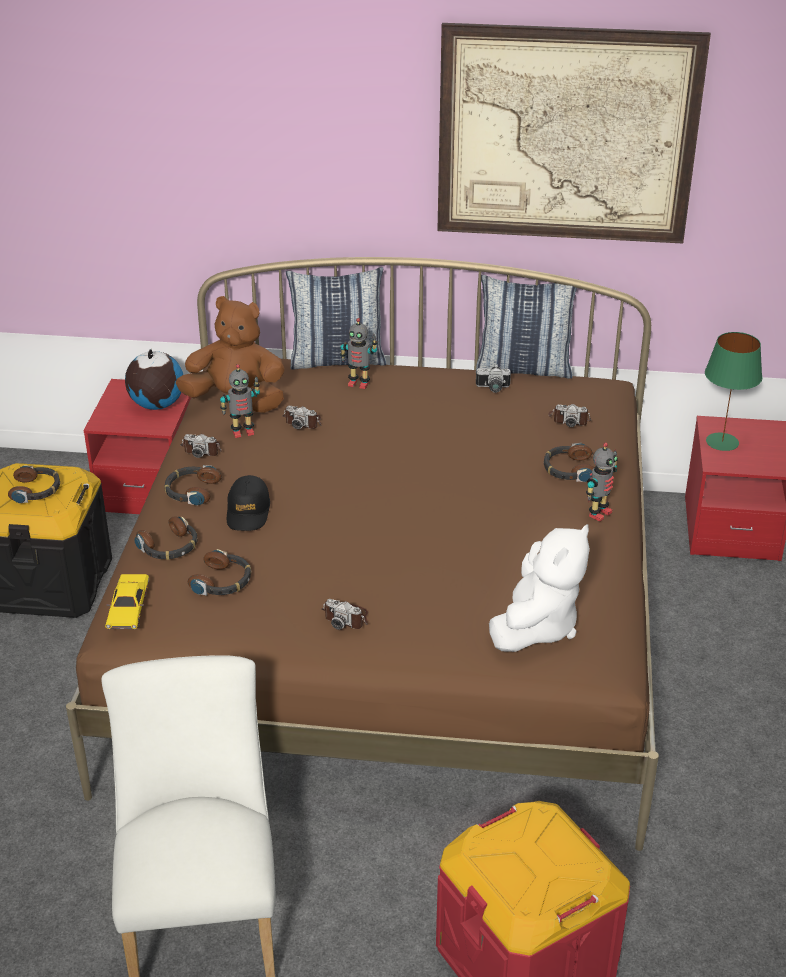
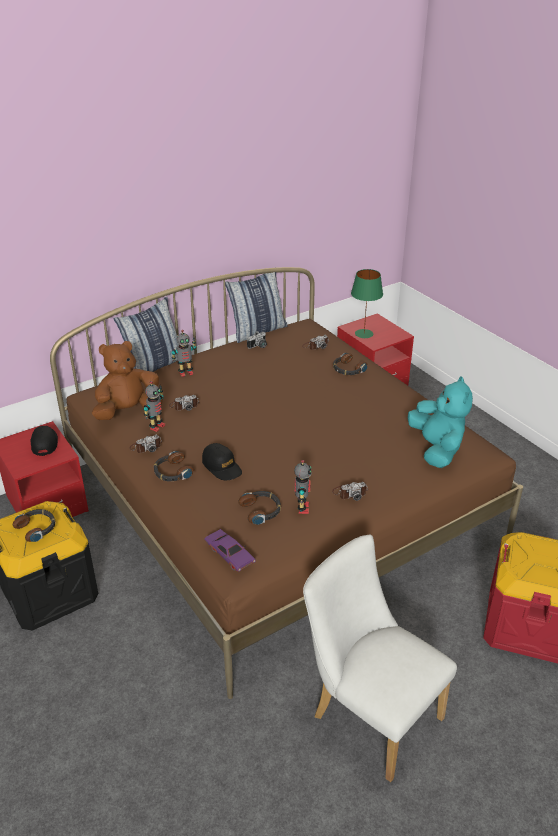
camera: 40 degrees left, 0 degrees up
yellow toy car [105,574,149,630] -> purple toy car [204,529,256,572]
globe [125,349,183,410] -> black cap [31,426,58,456]
headphones [135,516,198,560] -> none
picture [437,23,711,243] -> none
white plush toy [489,524,590,652] -> turquoise plush toy [408,376,473,468]
toy robot [586,442,618,521] -> toy robot moved to [294,460,312,514]

